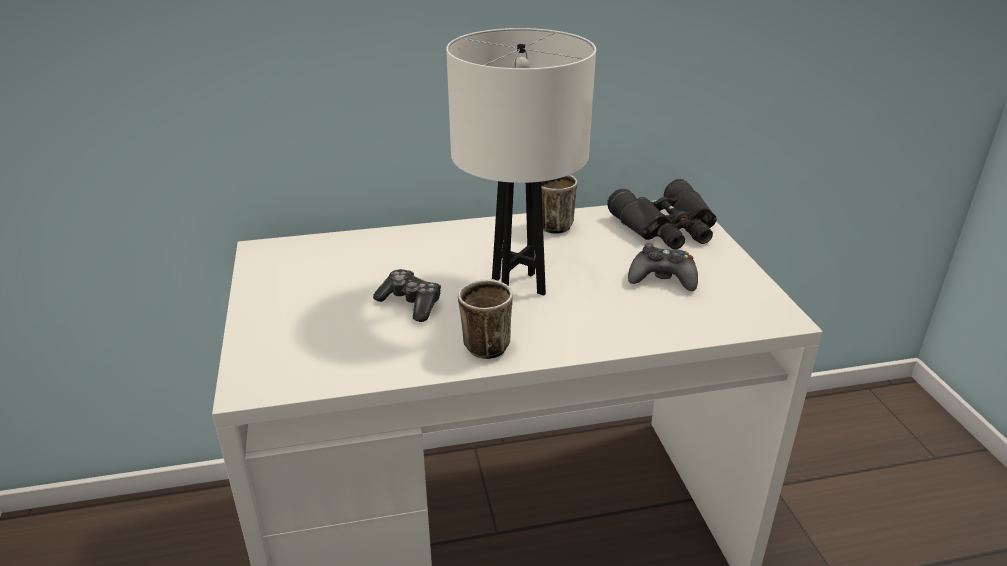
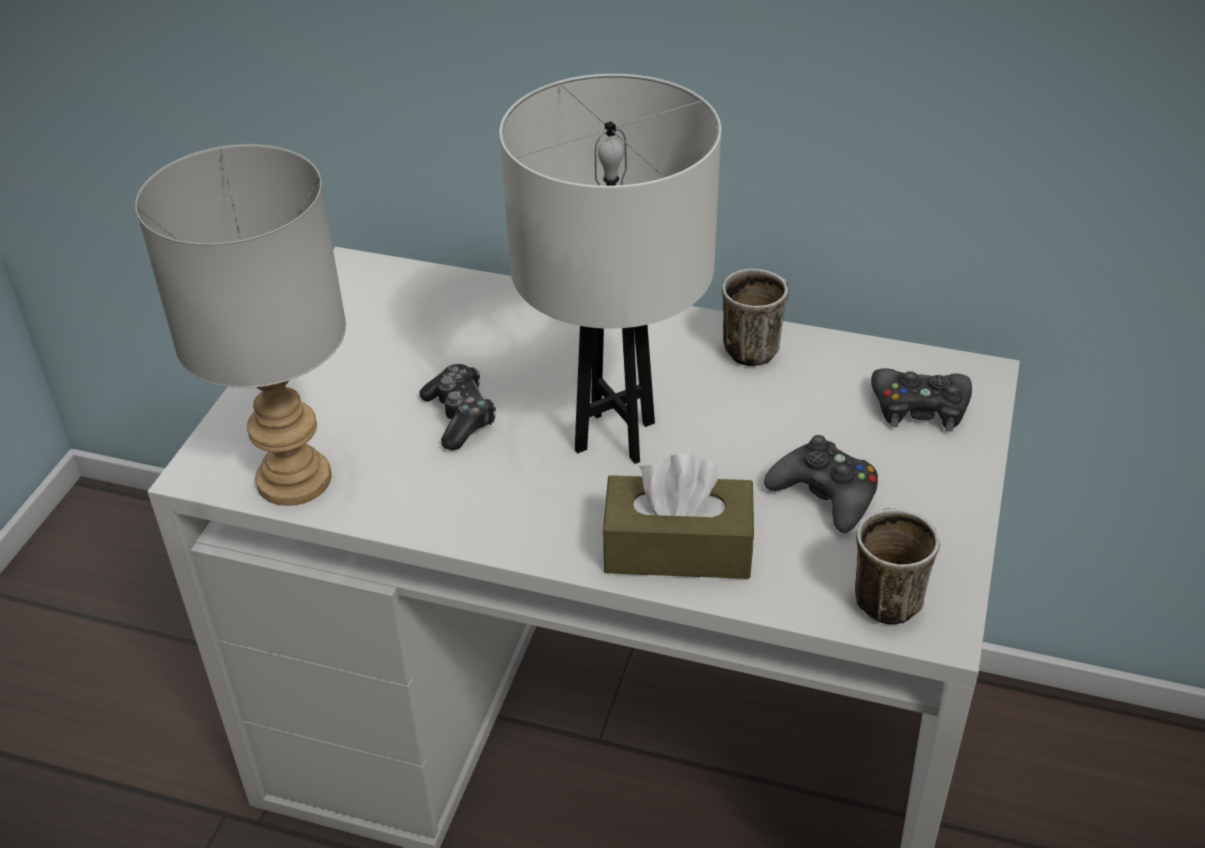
camera: 30 degrees right, 10 degrees up
mug [458,279,513,359] -> mug moved to [855,508,940,625]
black binoculars [607,179,717,250] -> black game controller [871,368,972,432]
none -> grey table lamp [135,144,346,506]
none -> brown tissue box [602,454,754,579]

